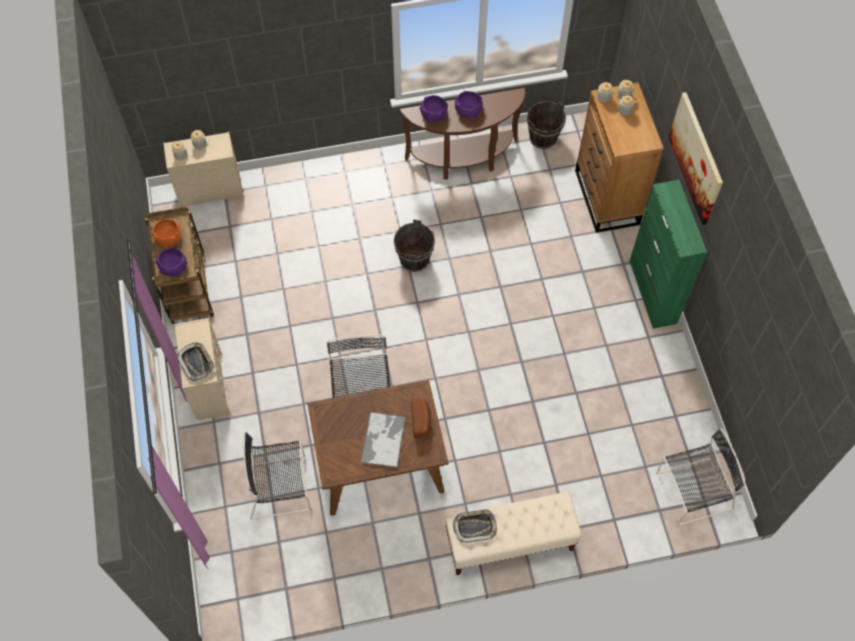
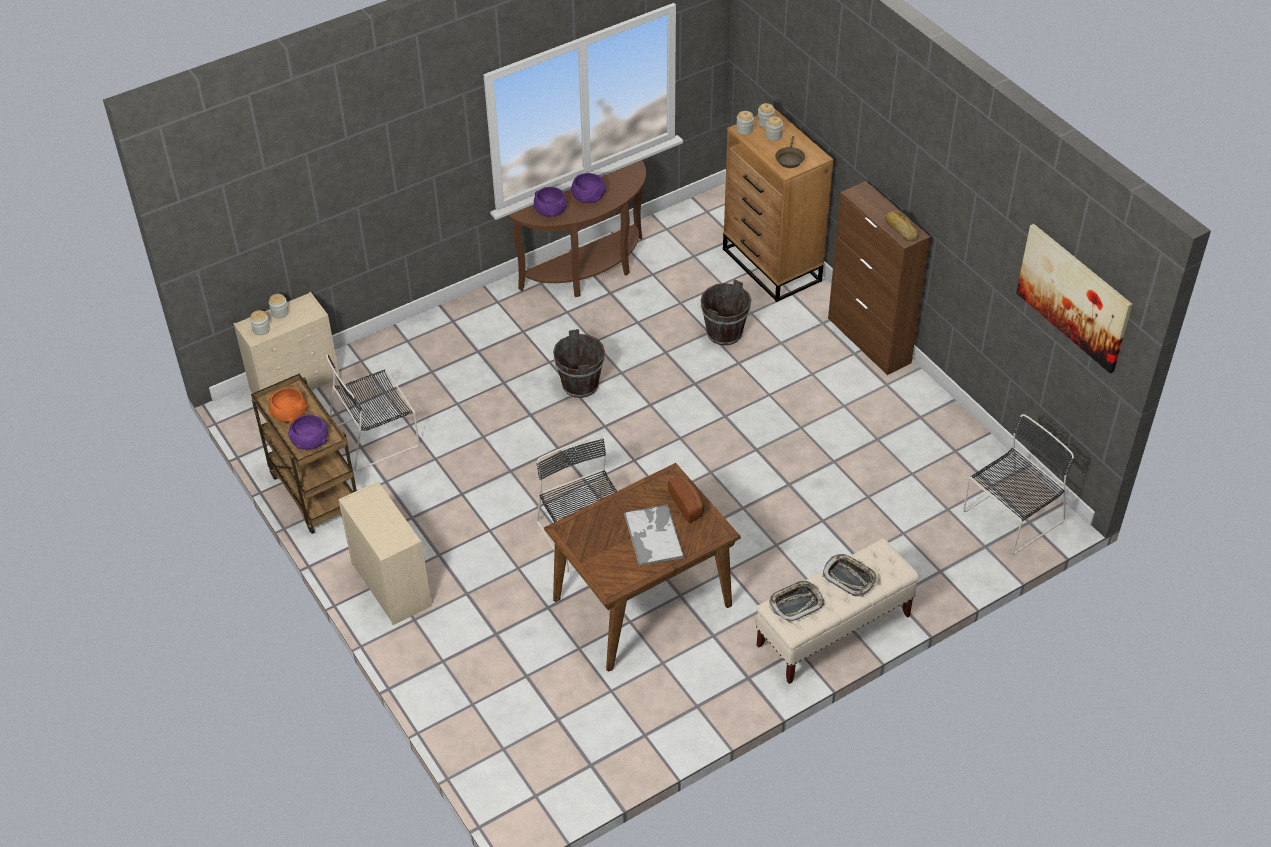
camera: 20 degrees left, 15 degrees down
tray [177,342,215,381] -> tray moved to [822,554,877,597]
black chair [243,432,311,519] -> black chair moved to [326,354,419,471]
brown bucket [527,101,566,149] -> brown bucket moved to [701,279,751,345]
green cabinet [630,180,707,329] -> brown cabinet [828,181,930,375]
picture [668,92,723,225] -> picture moved to [1016,224,1132,373]
none -> brown frying pan [775,136,805,168]
none -> bread [885,211,918,241]

